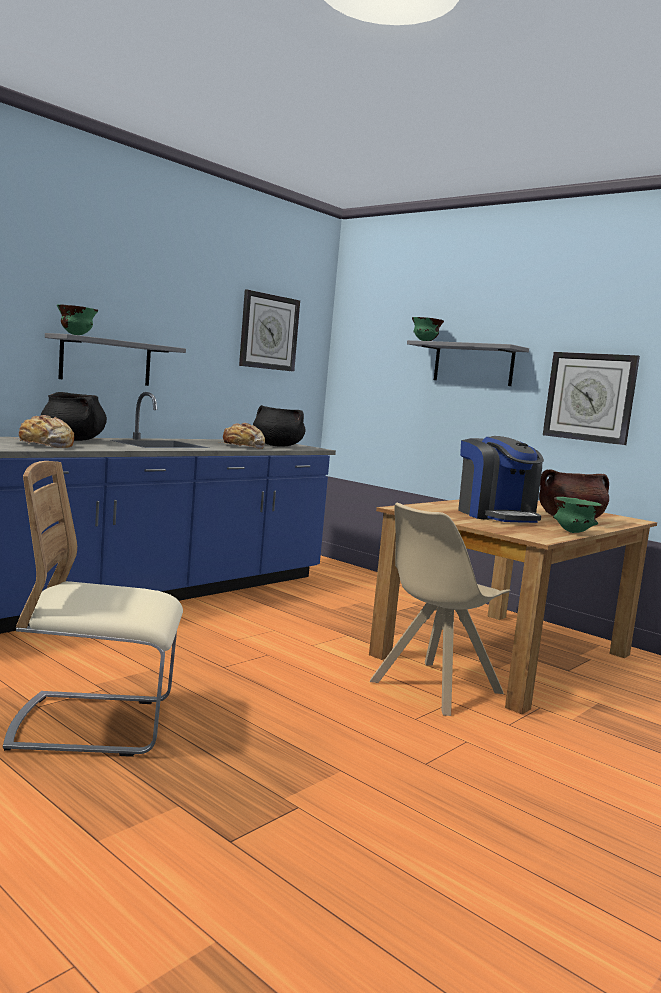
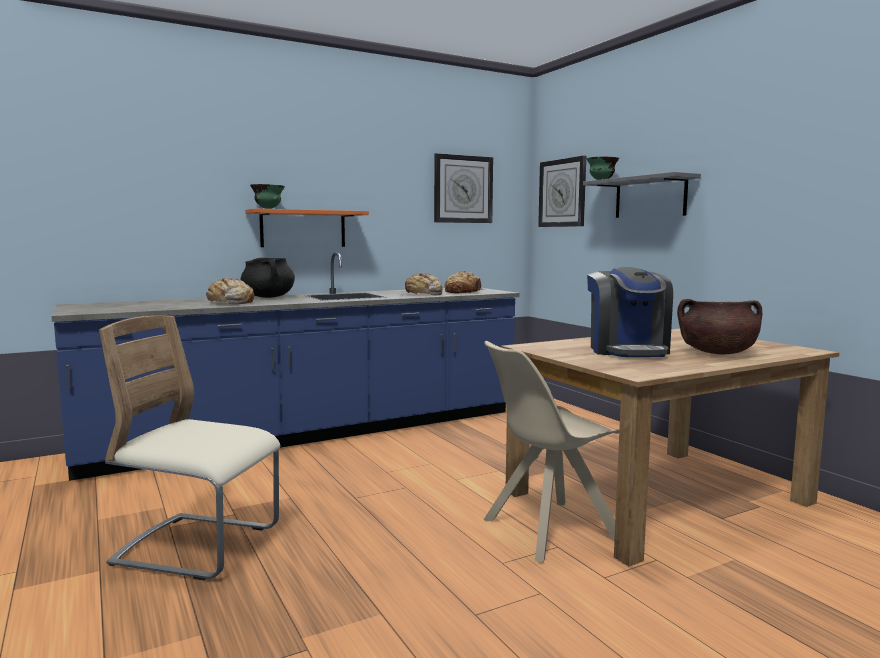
camera: 20 degrees right, 0 degrees up
grey shelf [45,333,186,386] -> orange shelf [245,208,369,247]
black cooking pot [253,405,305,446] -> bread [445,271,484,294]
wall clock [543,352,640,445] -> wall clock moved to [538,156,586,227]
green bowl [553,497,603,533] -> none

